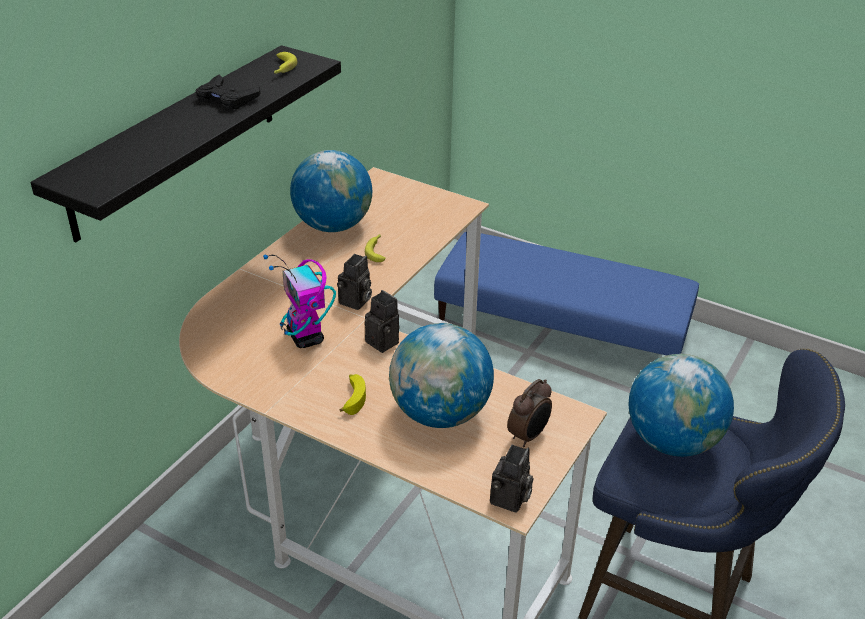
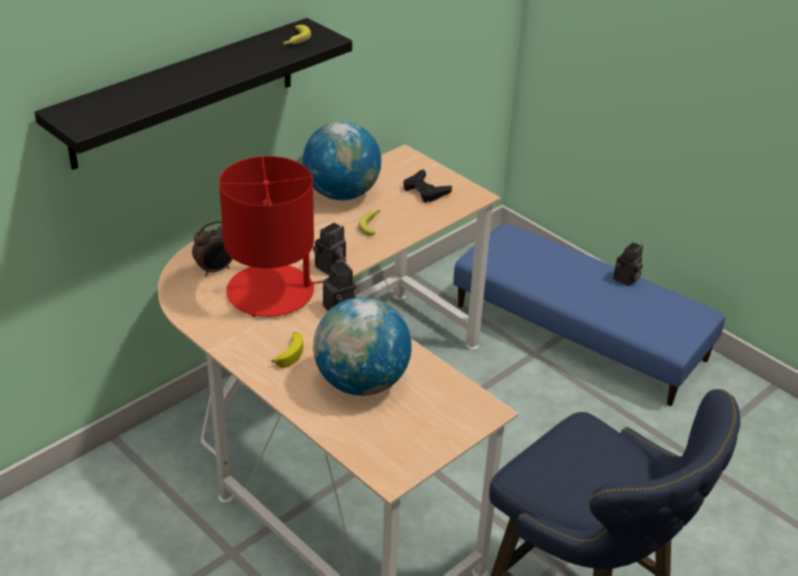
camera: 15 degrees right, 0 degrees up
black game controller [196,74,260,111] -> black game controller moved to [403,169,452,203]
toy robot [263,254,336,348] -> red table lamp [219,156,323,317]
camera [490,445,533,513] -> camera moved to [613,242,643,286]
alarm clock [507,379,552,447] -> alarm clock moved to [192,221,233,276]
globe [629,354,734,457] -> none

